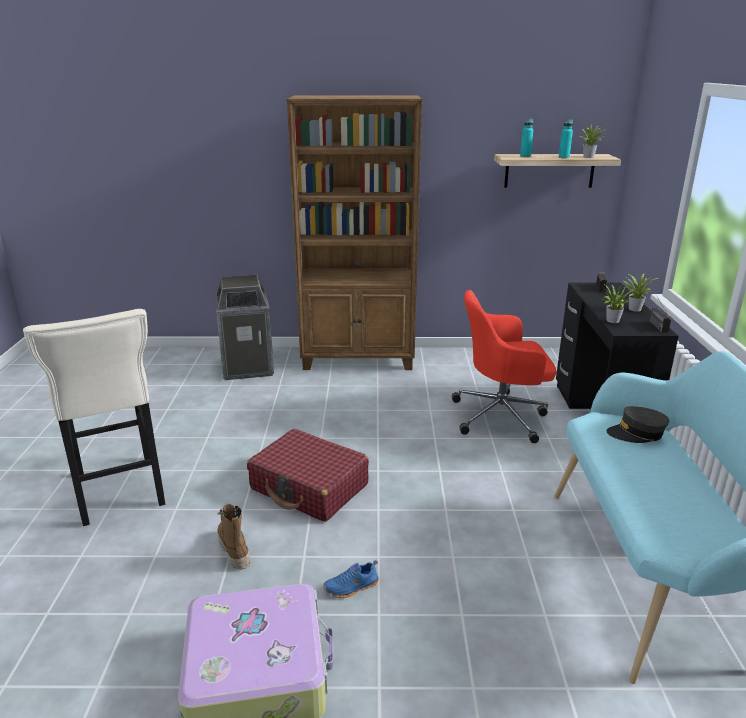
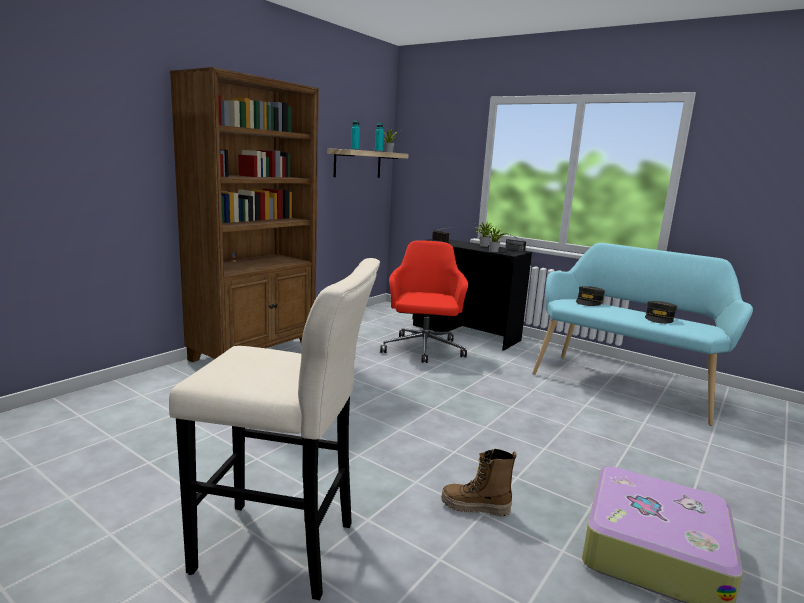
camera: 55 degrees left, 10 degrees down
trash can [216,275,274,380] -> none
red suitcase [247,429,369,522] -> none
blue shoe [323,560,379,598] -> none
red office chair [452,290,556,443] -> red office chair turned 150 degrees clockwise [380,240,468,363]
none -> grey cap [645,301,677,324]

